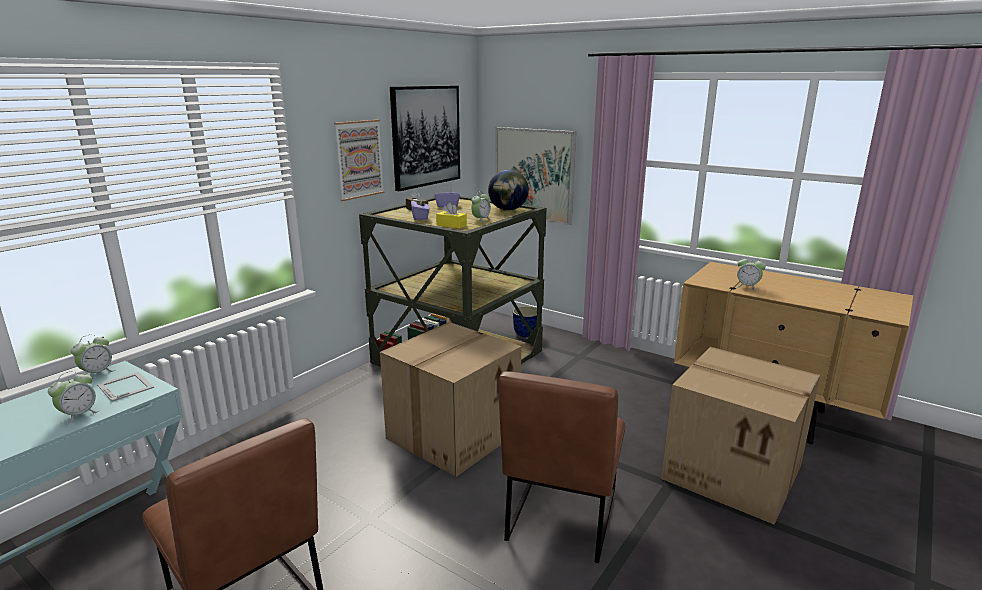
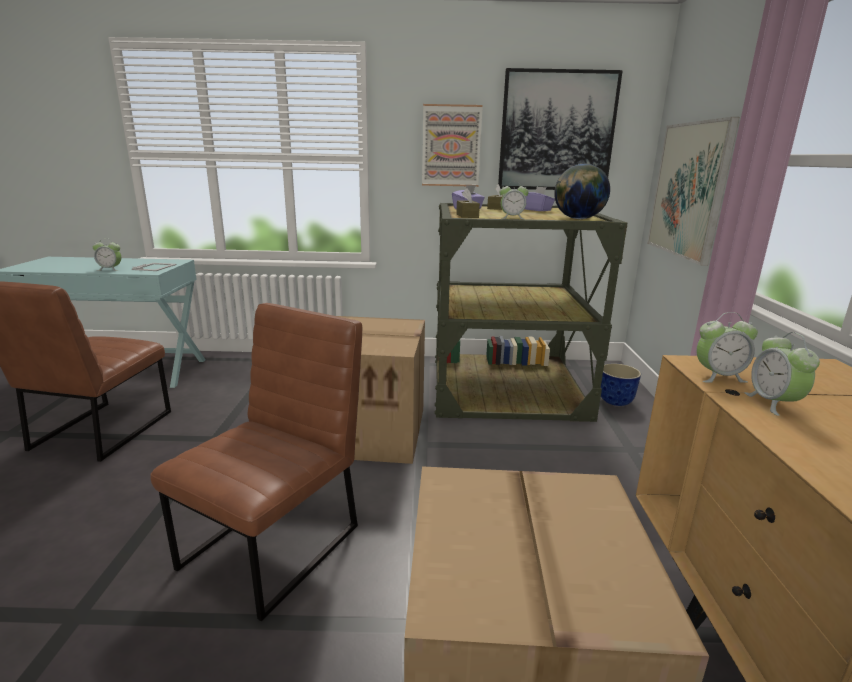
camera: 55 degrees right, 0 degrees up
alarm clock [71,334,116,378] -> alarm clock moved to [696,312,758,383]
yellow tissue box [436,203,467,228] -> brown tissue box [456,188,480,218]
brown chair [498,371,626,563] -> brown chair turned 135 degrees clockwise [151,303,362,621]

